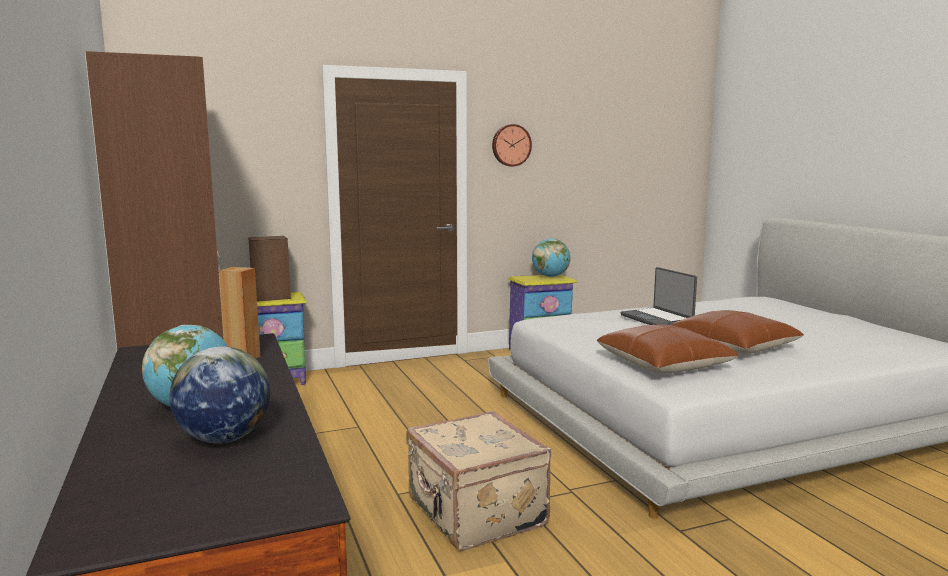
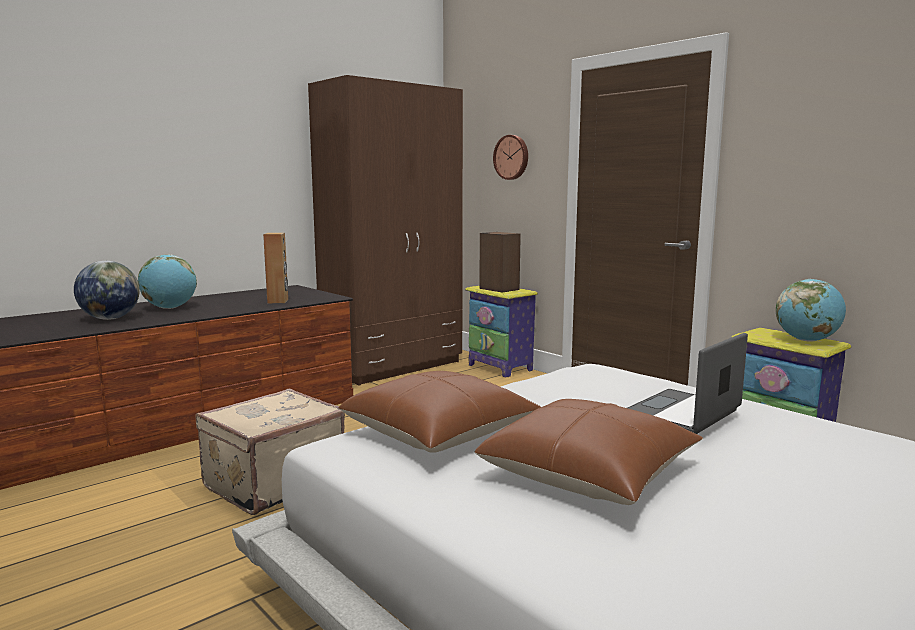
camera: 70 degrees right, 0 degrees up
wall clock [492,124,532,167] -> wall clock moved to [493,135,528,180]

